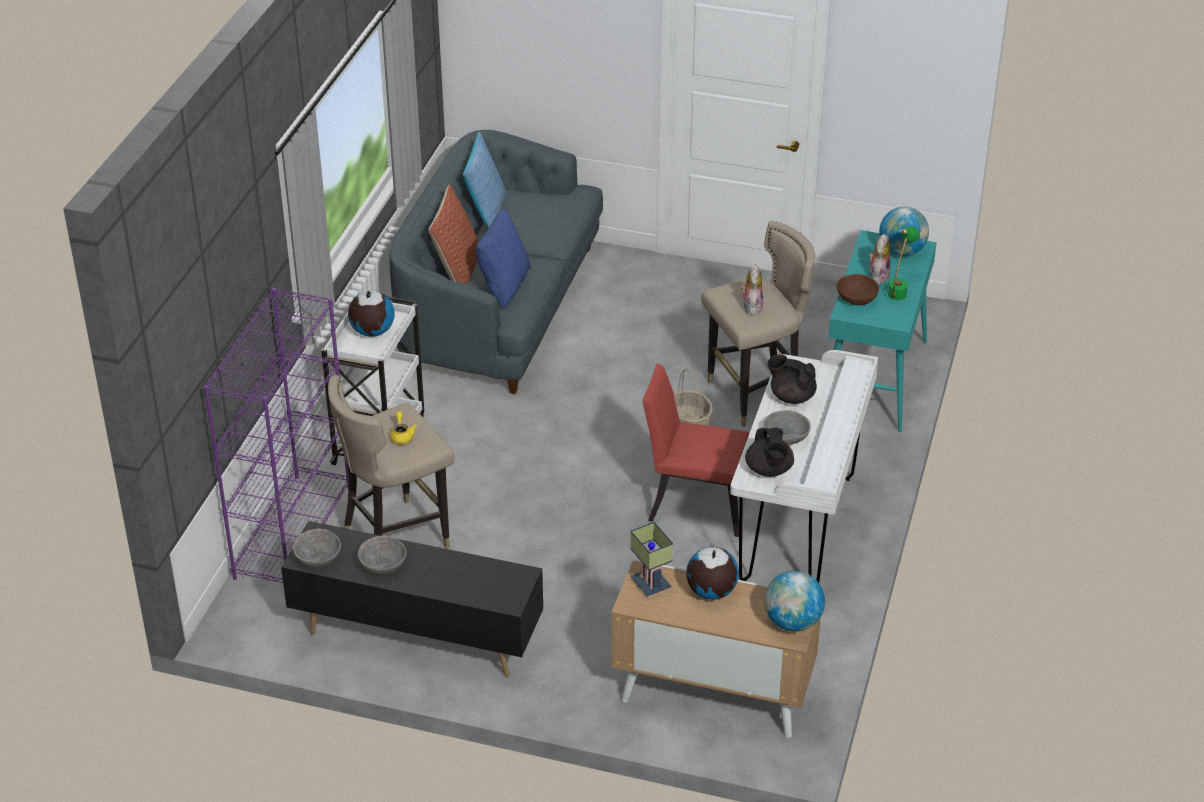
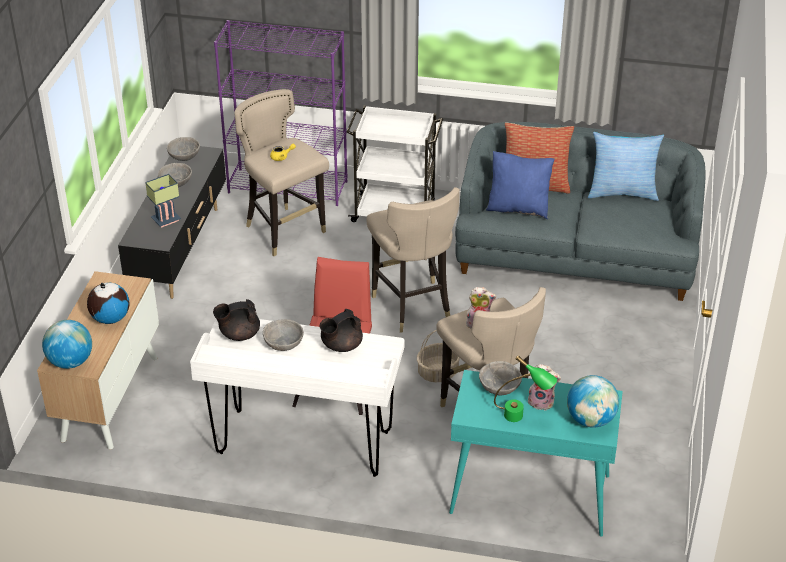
camera: 85 degrees right, 0 degrees up
globe [348,290,395,337] -> none
table lamp [630,522,673,597] -> table lamp moved to [145,174,181,228]
black teapot [768,354,817,404] -> black teapot turned 150 degrees counterclockwise [320,309,363,352]
brown bowl [837,274,879,305] -> grey bowl [479,361,522,395]
none -> beige stool [366,187,460,333]

